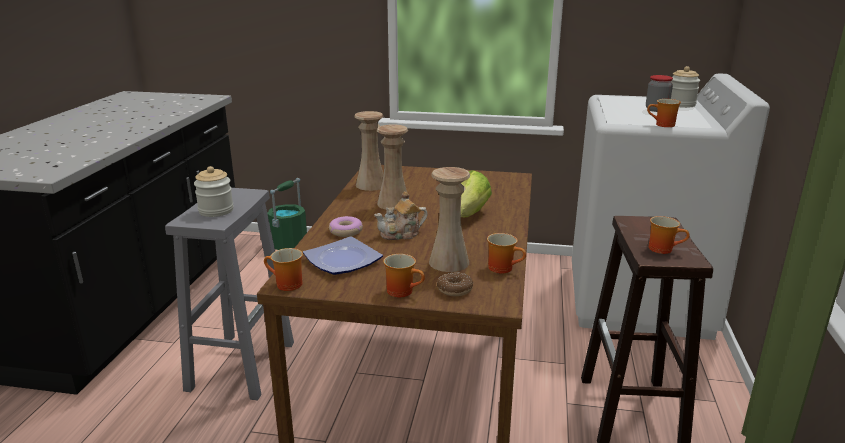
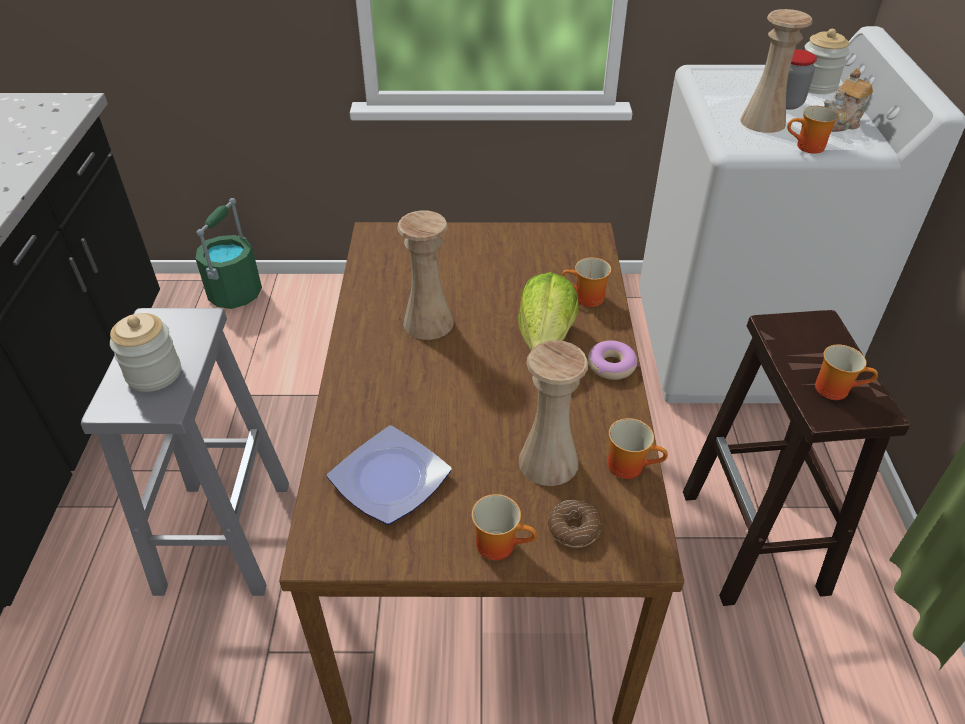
camera: 10 degrees left, 20 degrees up
mug [264,248,303,291] -> mug moved to [561,257,611,307]
donut [329,216,363,237] -> donut moved to [588,340,637,380]
beige vase [354,111,384,191] -> beige vase moved to [741,9,812,133]
teapot [374,191,428,240] -> teapot moved to [824,69,873,132]

